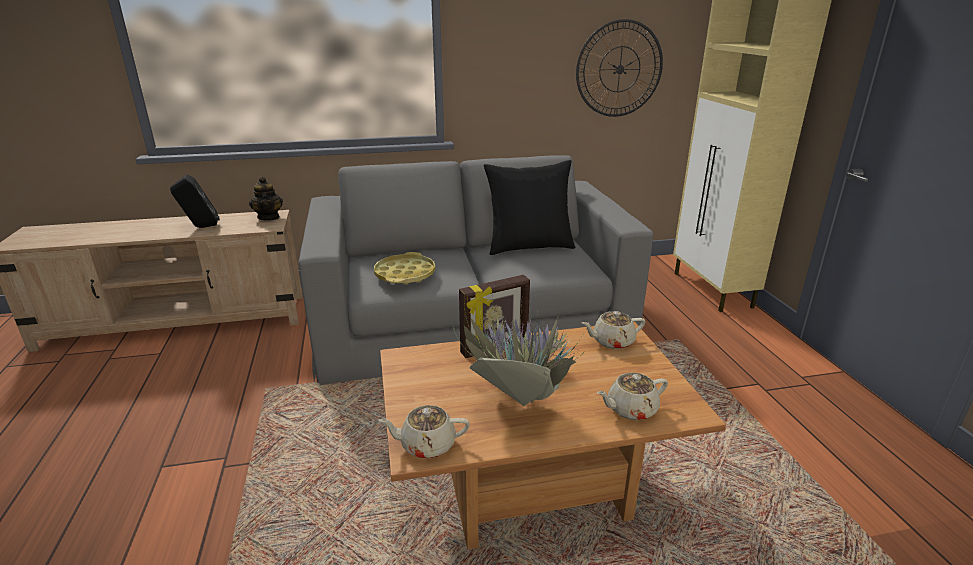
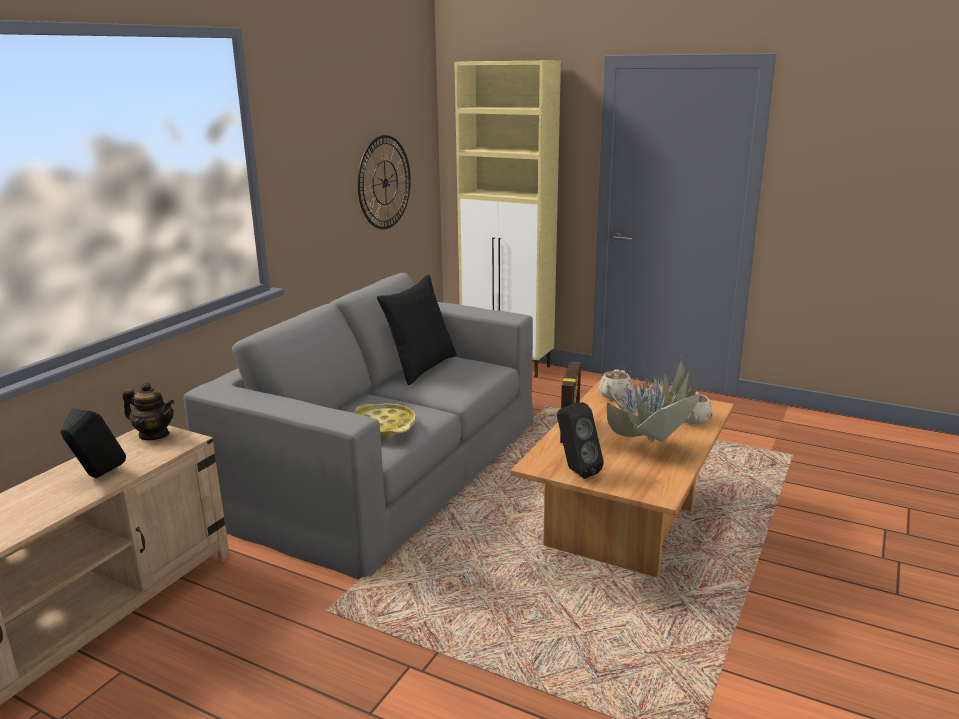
camera: 50 degrees left, 5 degrees down
beige teapot [378,405,470,459] -> none
none -> black speaker [557,402,604,479]

